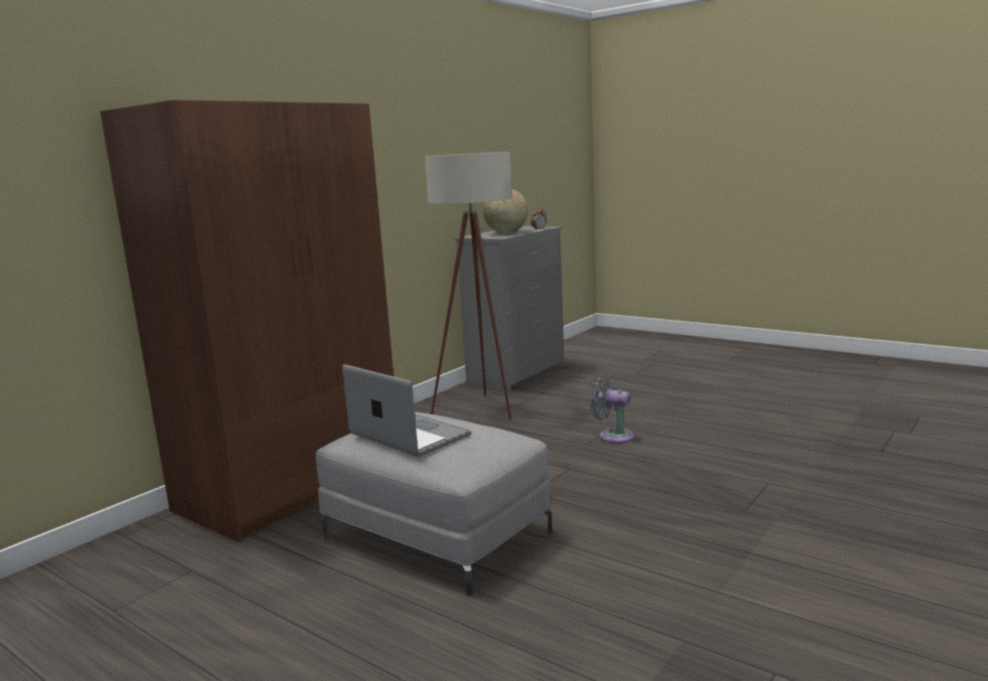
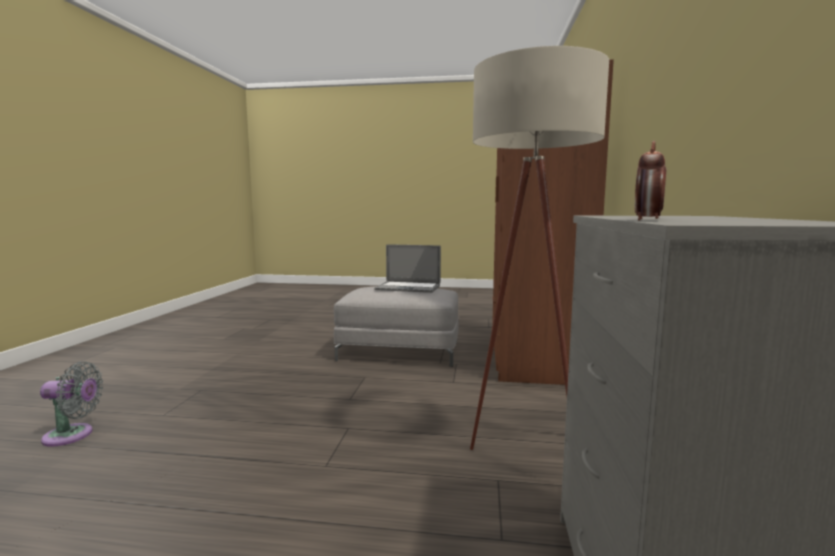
camera: 150 degrees right, 5 degrees down
globe [483,189,528,234] -> none
grey fan [589,374,634,444] -> grey fan moved to [40,362,103,447]

